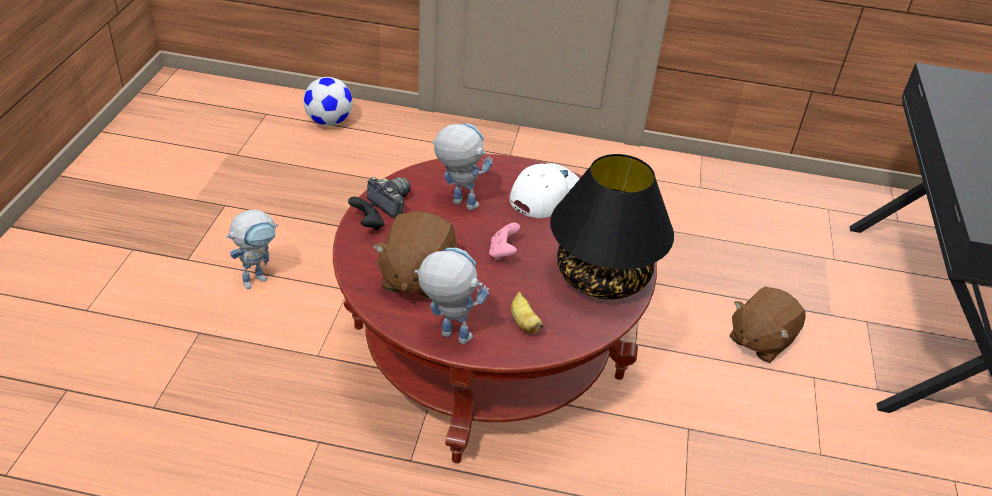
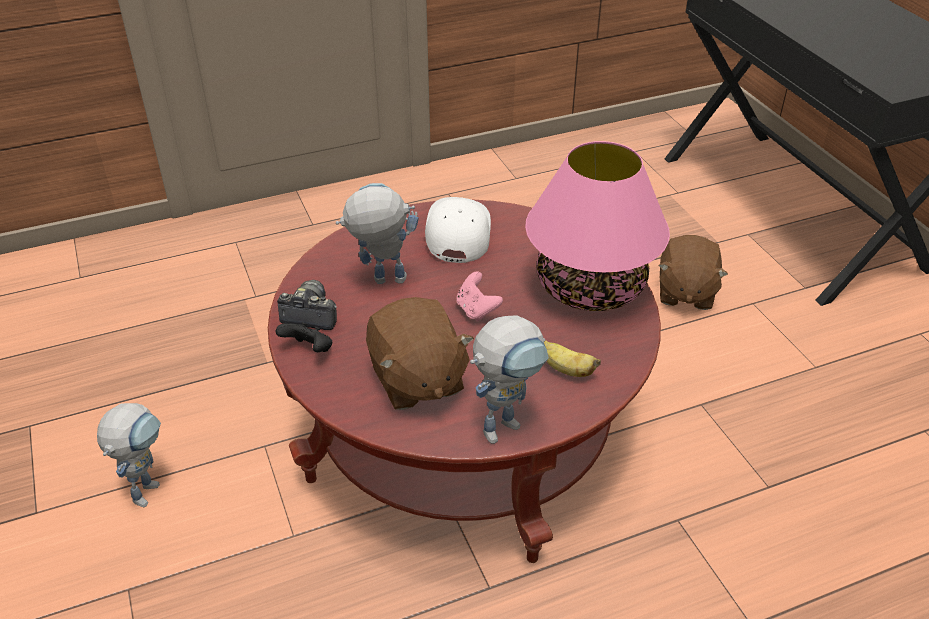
camera: 30 degrees left, 0 degrees up
football [303,77,353,126] -> none
toy robot [414,248,489,344] -> toy robot turned 150 degrees clockwise [470,315,549,444]
black table lamp [550,154,674,299] -> pink table lamp [525,141,670,311]

